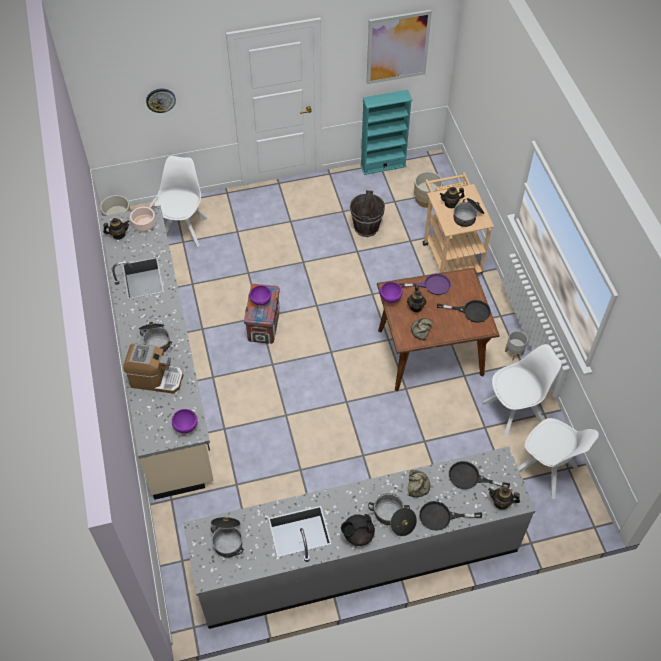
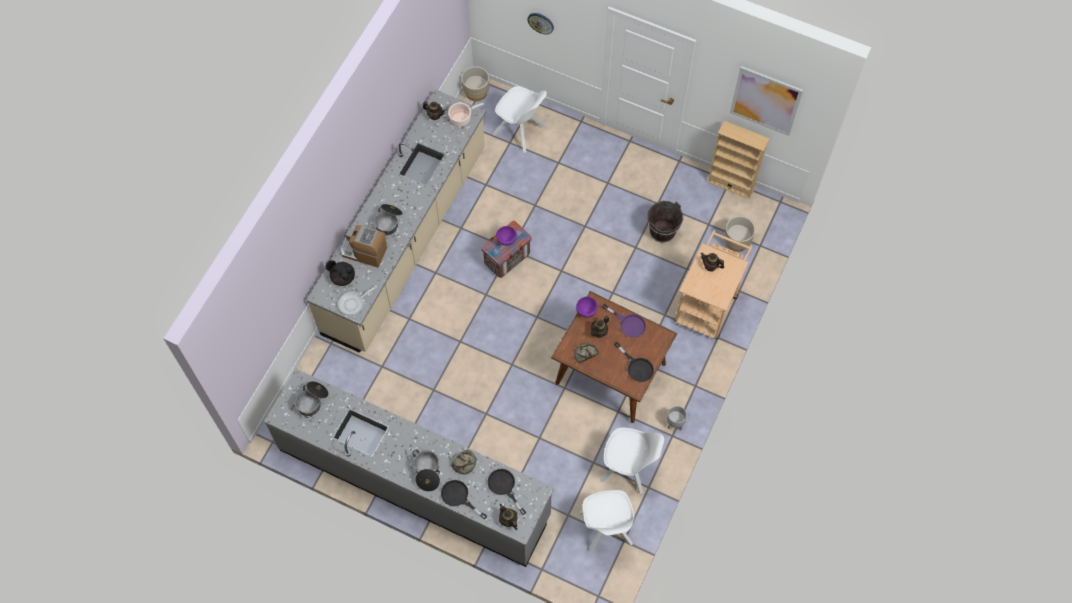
camera: 40 degrees right, 10 degrees up
coffee machine [123,344,184,394] -> coffee machine turned 150 degrees clockwise [340,225,387,268]
white chair [155,156,208,247] -> white chair turned 75 degrees clockwise [493,86,547,153]
purple bowl [172,409,198,433] -> frying pan [338,286,377,315]
black teapot [341,514,375,546] -> black teapot moved to [326,260,355,286]
turquoise bookcase [360,90,412,175] -> beige bookcase [707,120,770,199]
cooking pot [453,198,484,227] -> none

